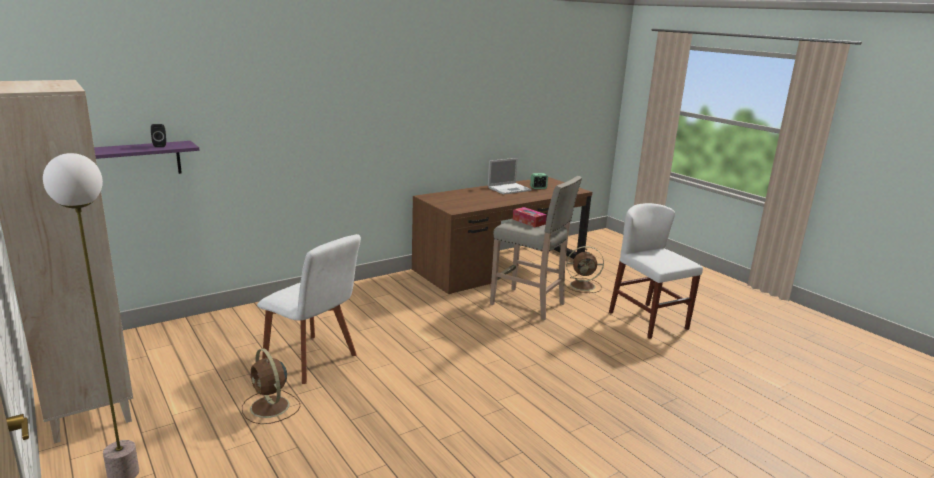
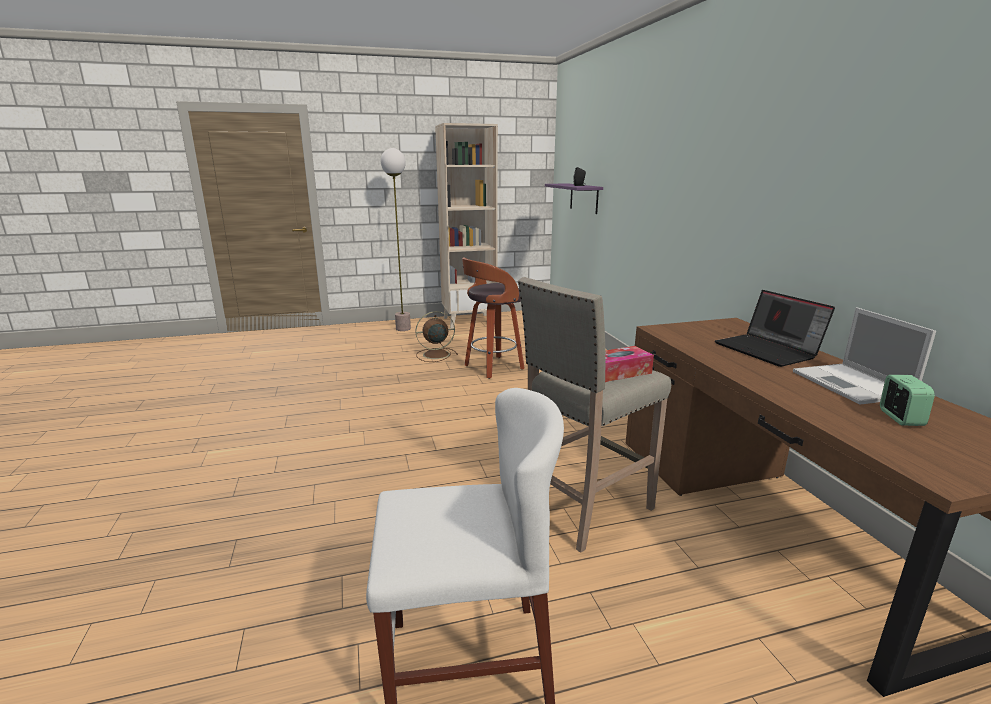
camera: 110 degrees right, 0 degrees up
white chair [257,234,361,384] -> stool [462,258,525,379]
brown fan [565,246,604,293] -> none
none -> laptop [715,290,835,367]

